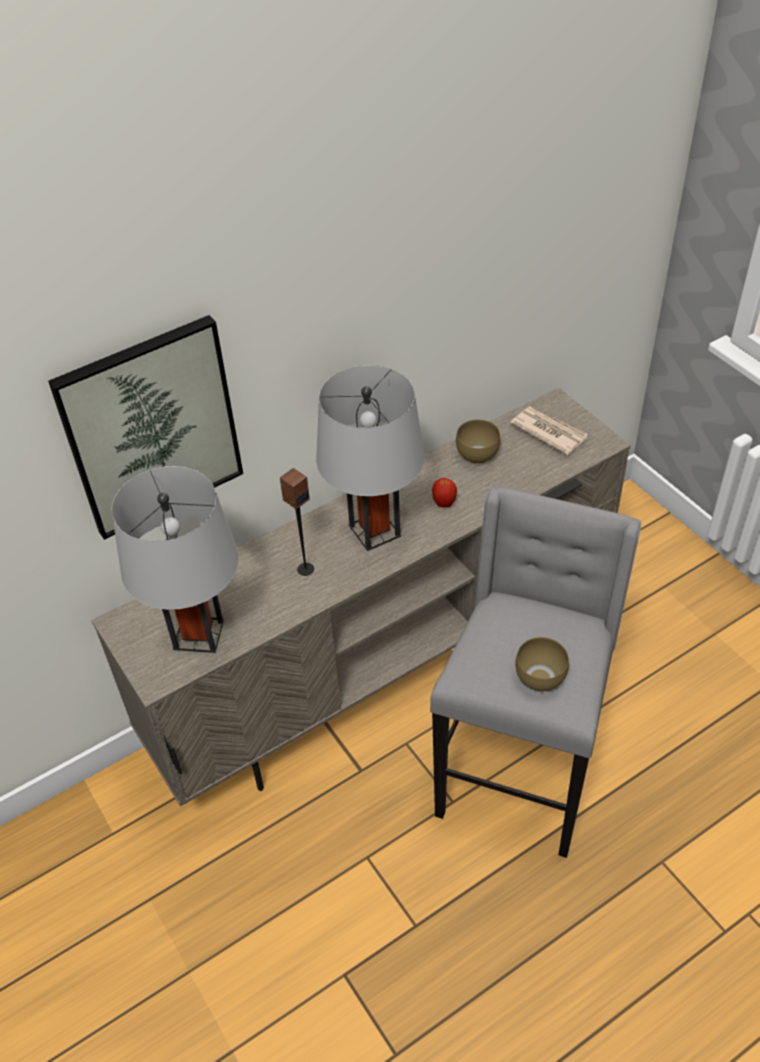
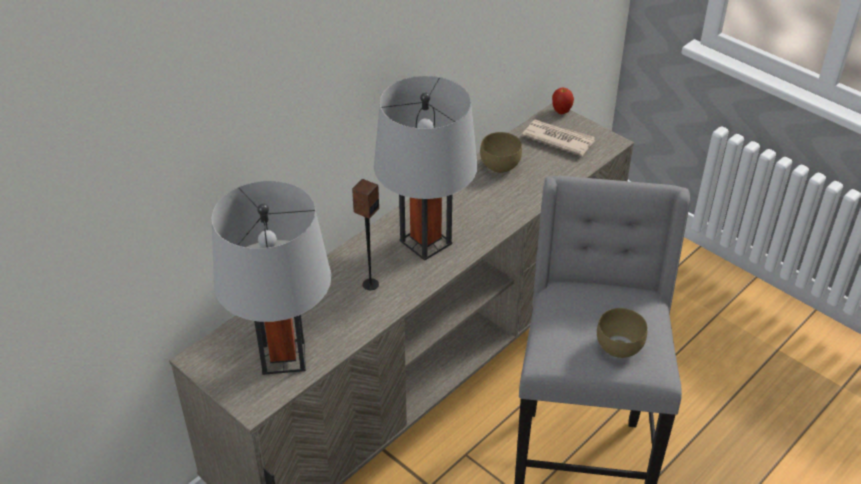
camera: 15 degrees left, 5 degrees down
picture [48,315,243,540] -> none
apple [432,478,457,508] -> apple moved to [552,88,574,114]

